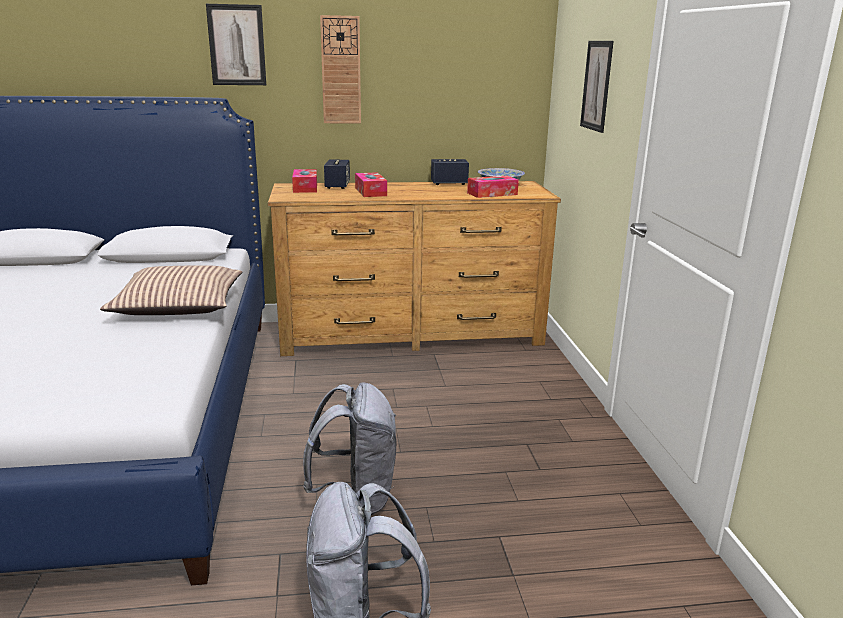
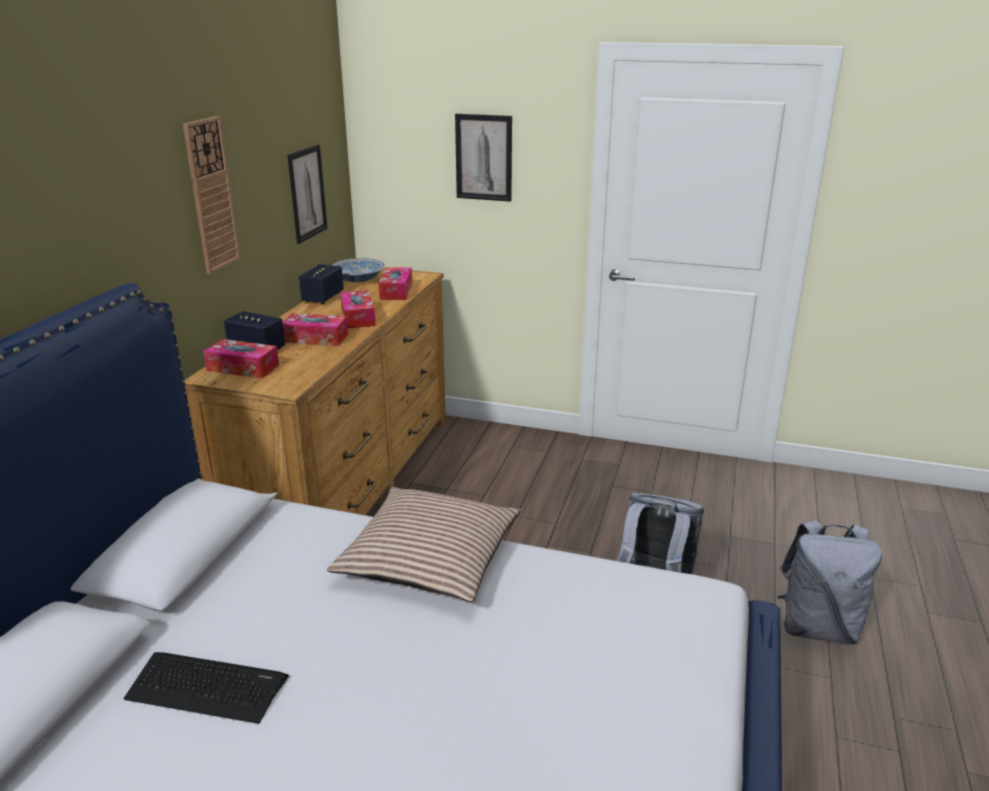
camera: 65 degrees left, 5 degrees up
picture [206,4,266,85] -> picture moved to [288,145,328,244]
none -> keyboard [124,652,289,724]
none -> tissue box [340,290,376,328]

